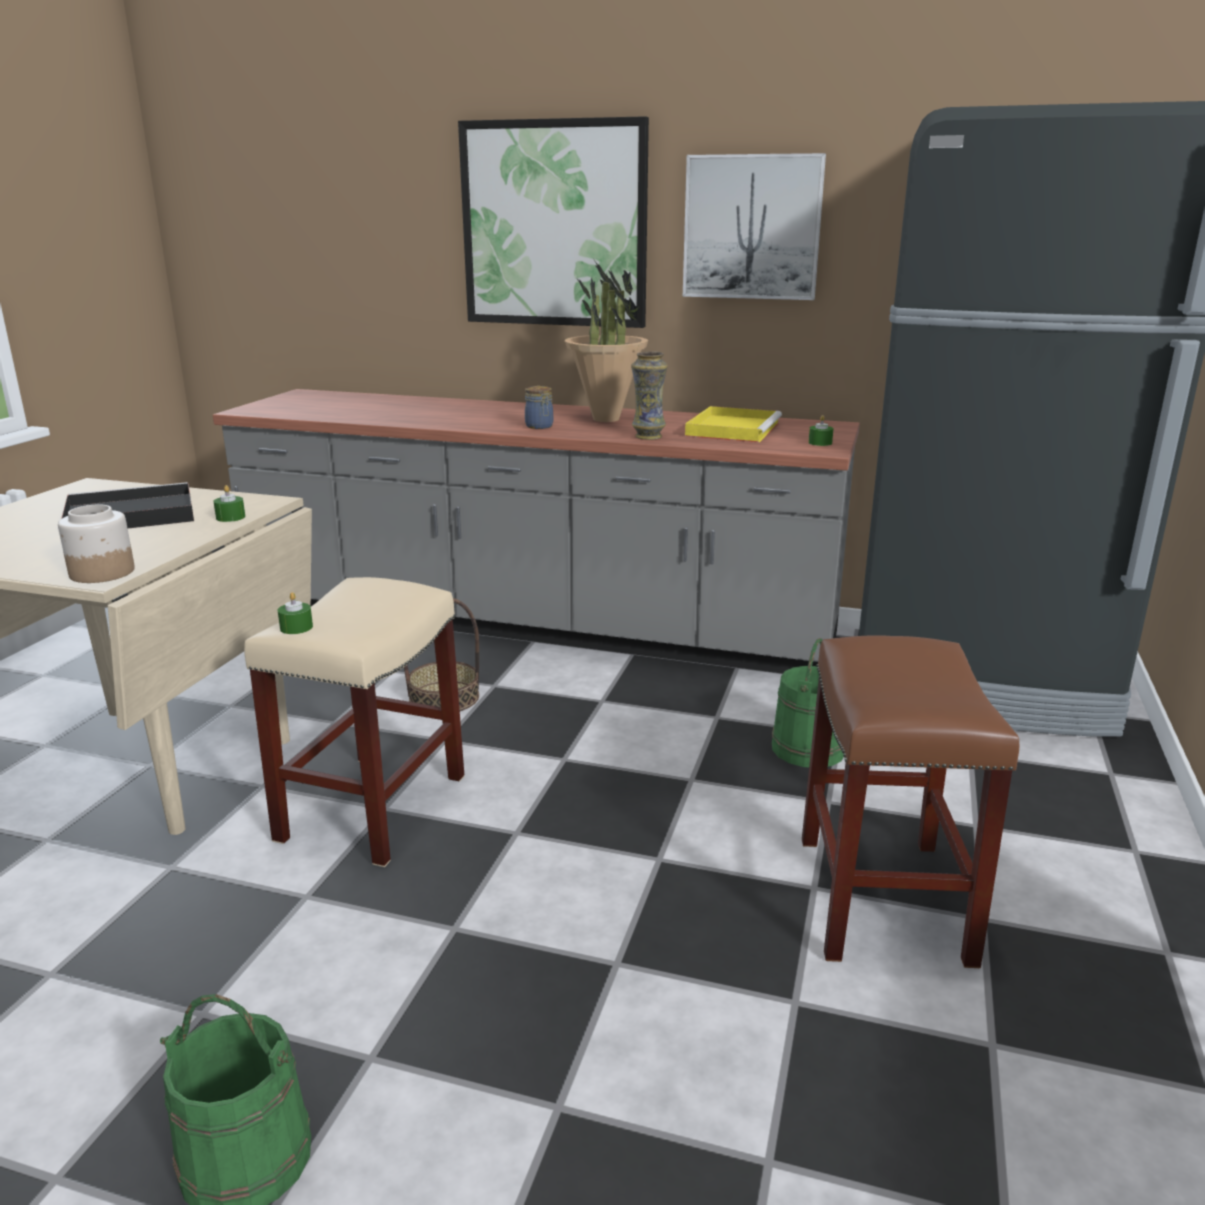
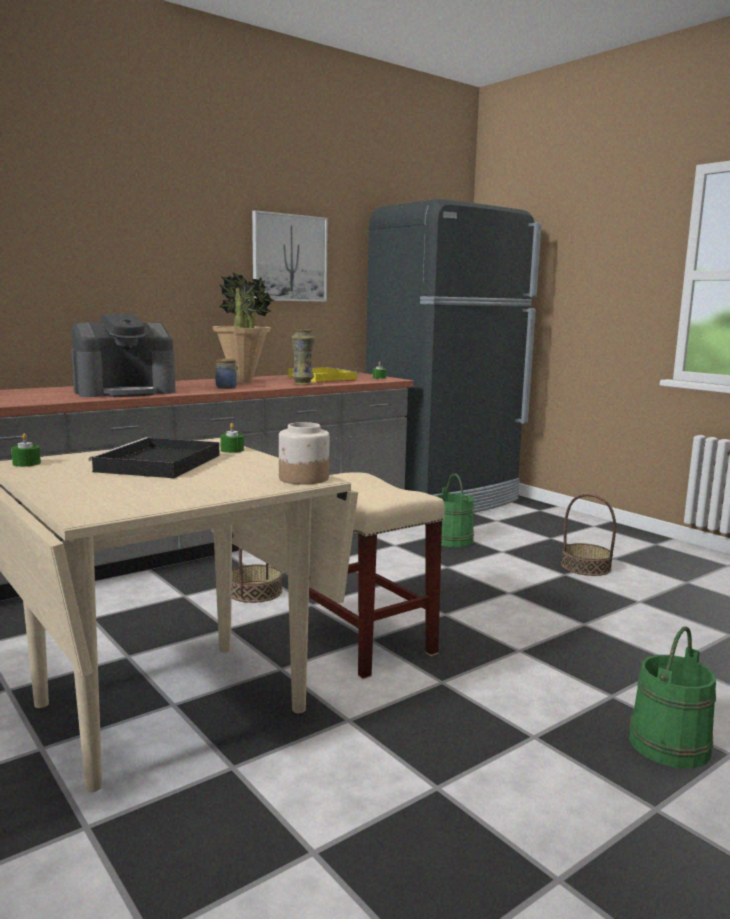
camera: 55 degrees left, 10 degrees down
green candle [278,592,313,634] -> green candle moved to [11,433,41,467]
picture [458,116,649,328] -> none
brown stool [802,635,1019,968] -> basket [561,494,616,576]
none -> coffee machine [71,313,176,397]

